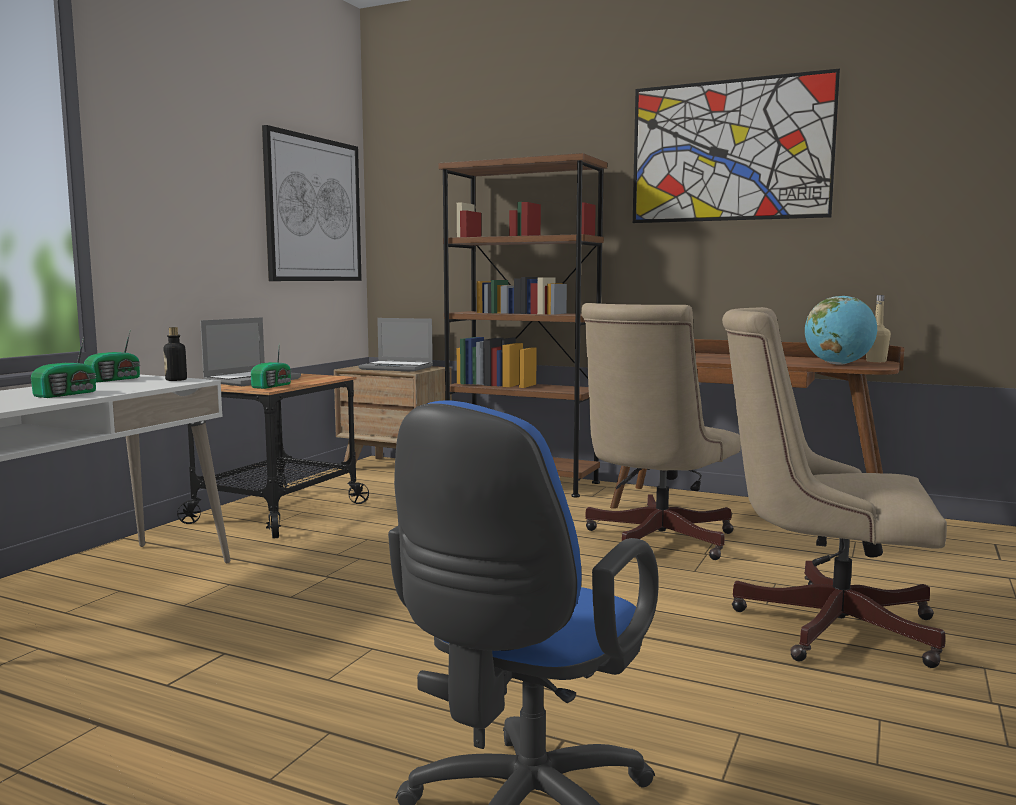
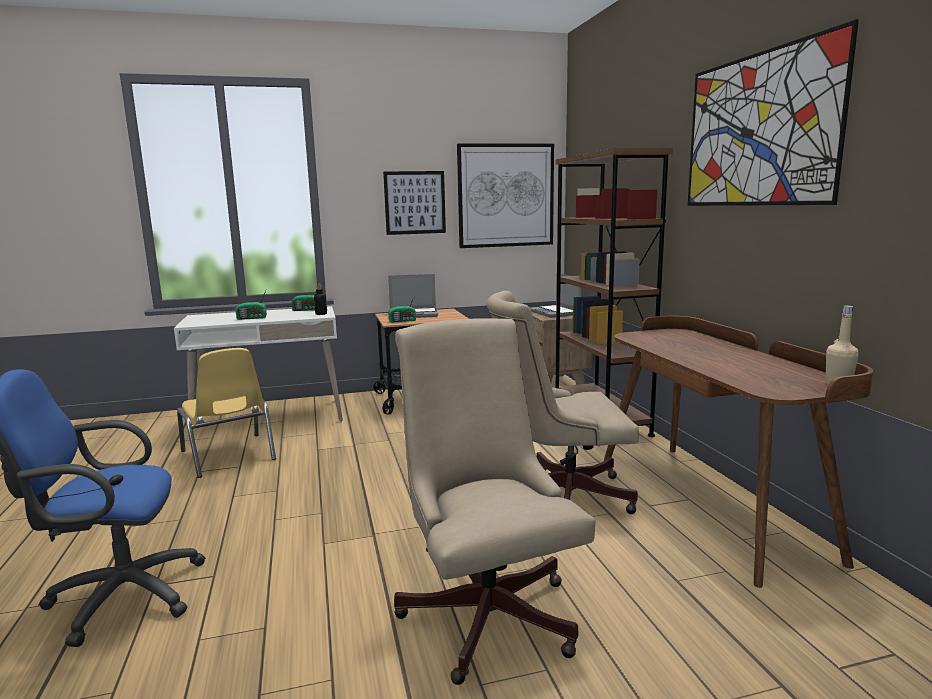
camera: 50 degrees right, 5 degrees up
globe [805,296,877,365] -> none
none -> yellow chair [177,348,276,478]
none -> picture [383,171,446,235]

